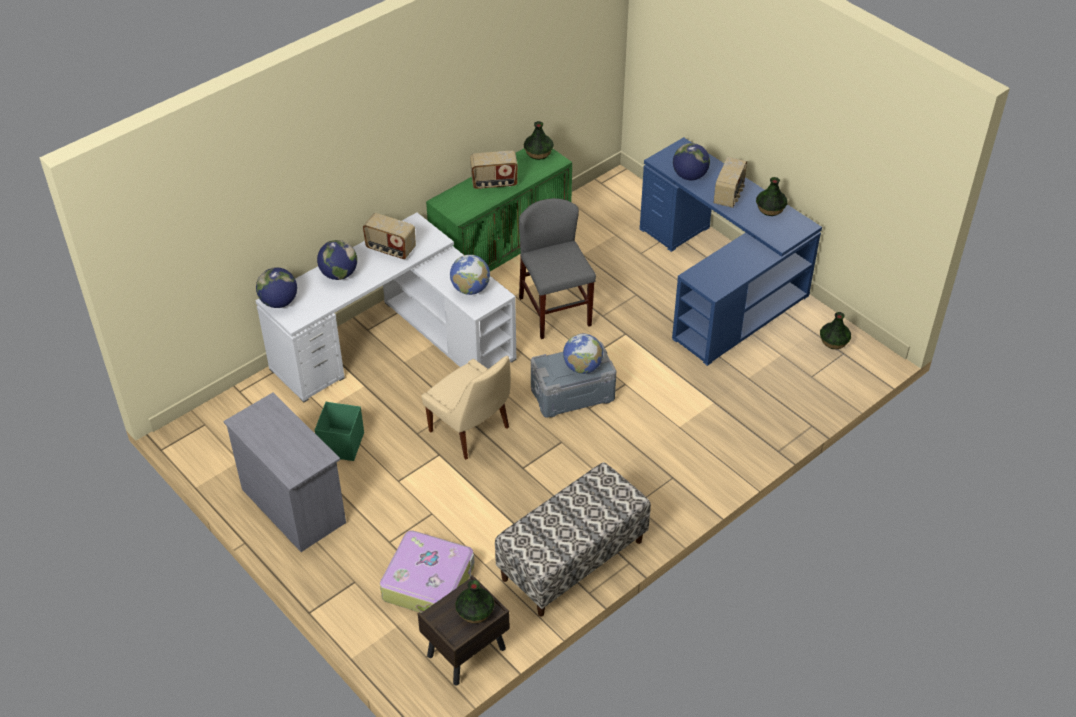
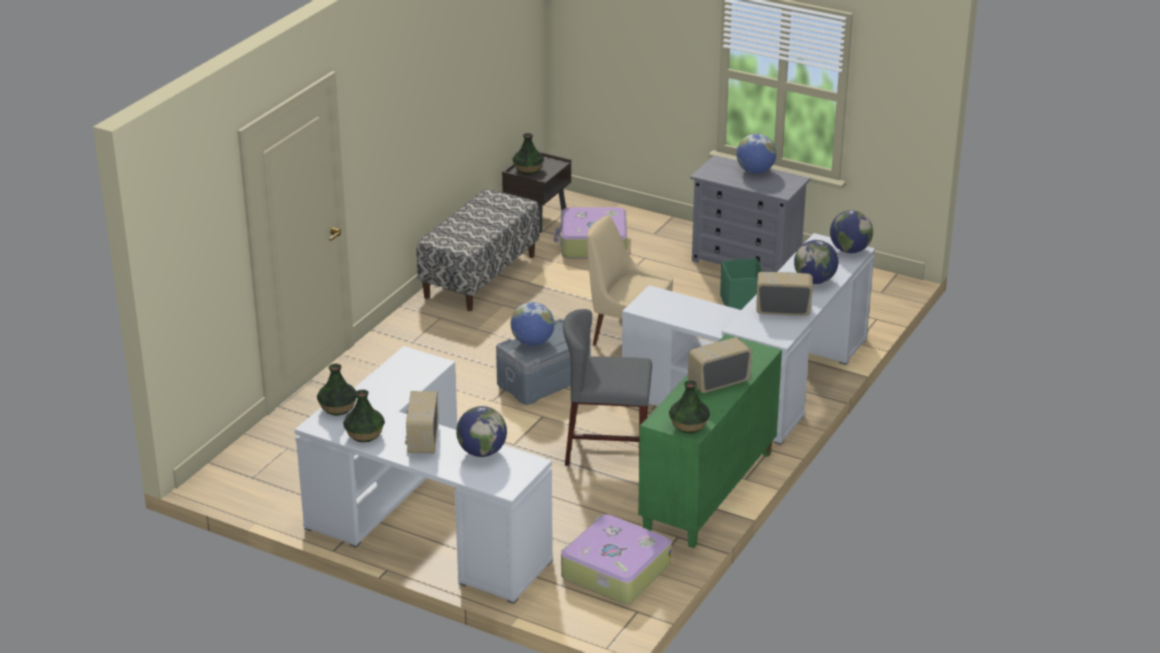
camera: 160 degrees right, 15 degrees down
globe [450,255,490,295] -> globe moved to [736,134,777,174]
grey chair [519,198,596,339] -> grey chair turned 135 degrees clockwise [563,309,652,466]
blue desk [640,137,822,366] -> white desk [295,346,553,604]
vase [820,312,851,349] -> vase moved to [317,364,357,416]
none -> suitcase [561,514,672,604]

